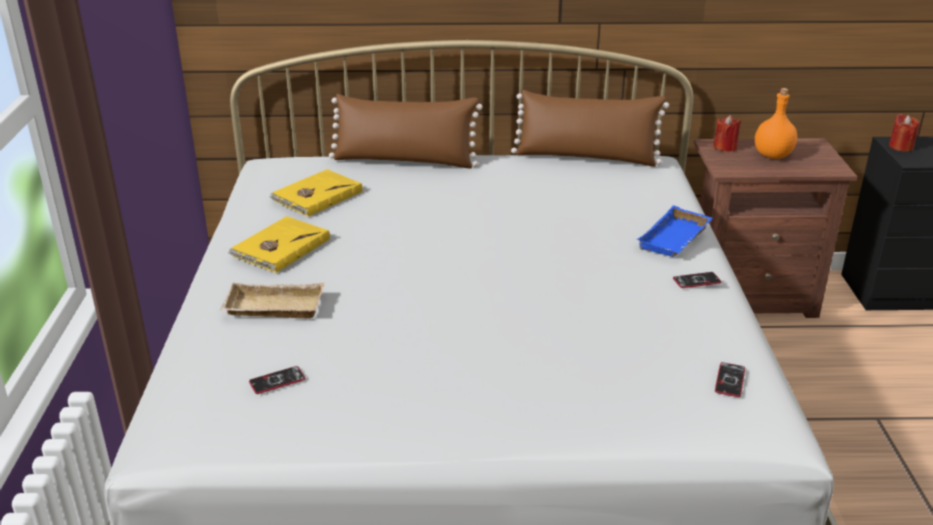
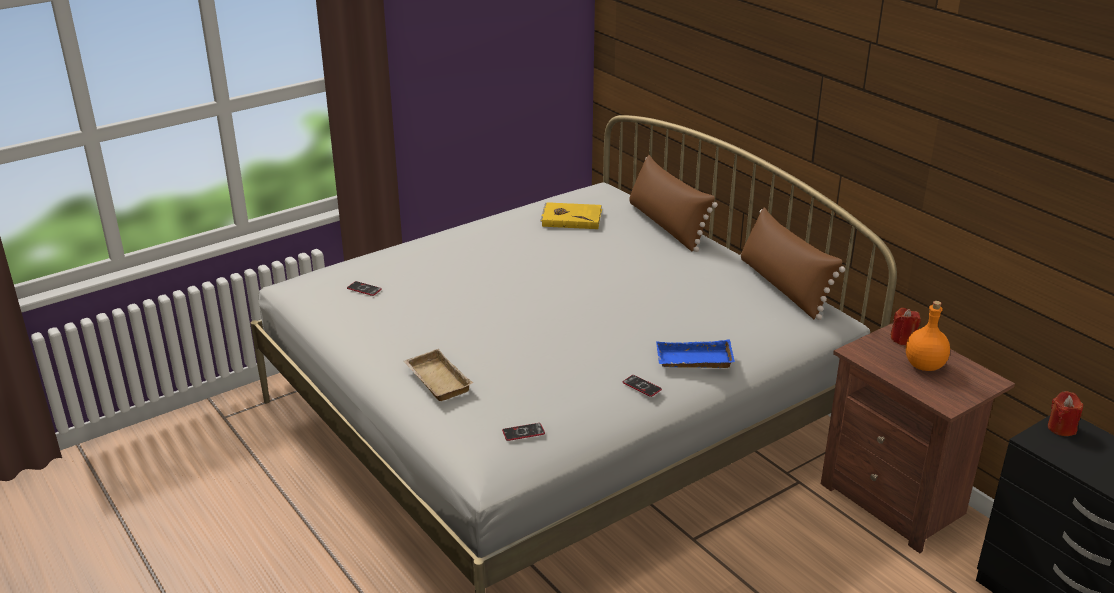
camera: 55 degrees right, 0 degrees up
beige tray [220,283,324,318] -> beige tray moved to [403,349,473,401]
yellow book [228,216,330,273] -> none

